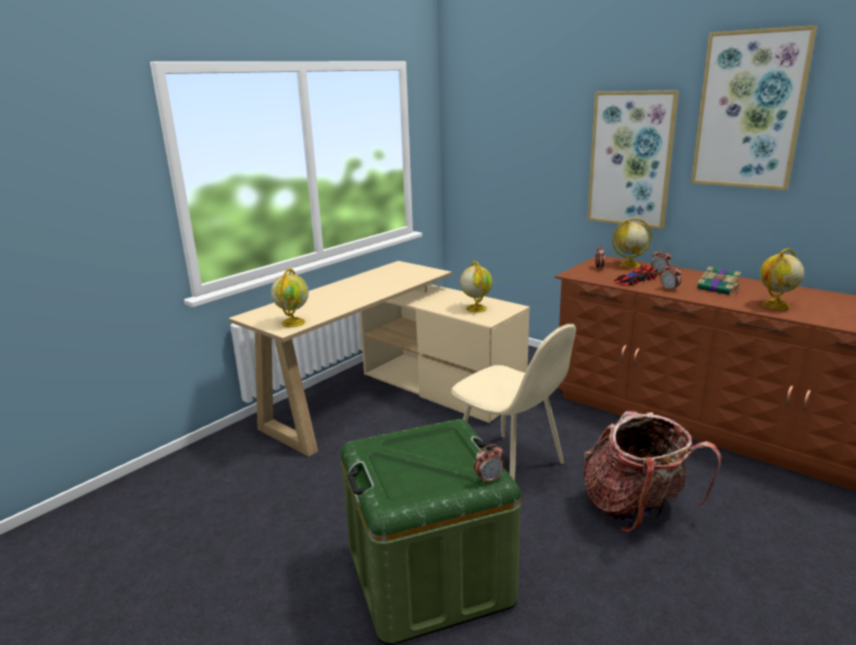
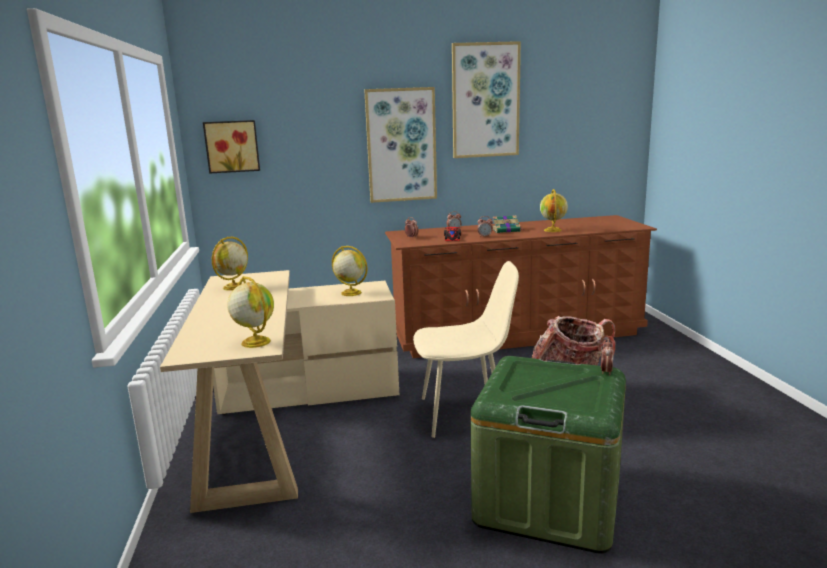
camera: 50 degrees left, 5 degrees down
globe [612,218,652,268] -> globe moved to [212,237,248,291]
none -> picture [203,120,260,174]

